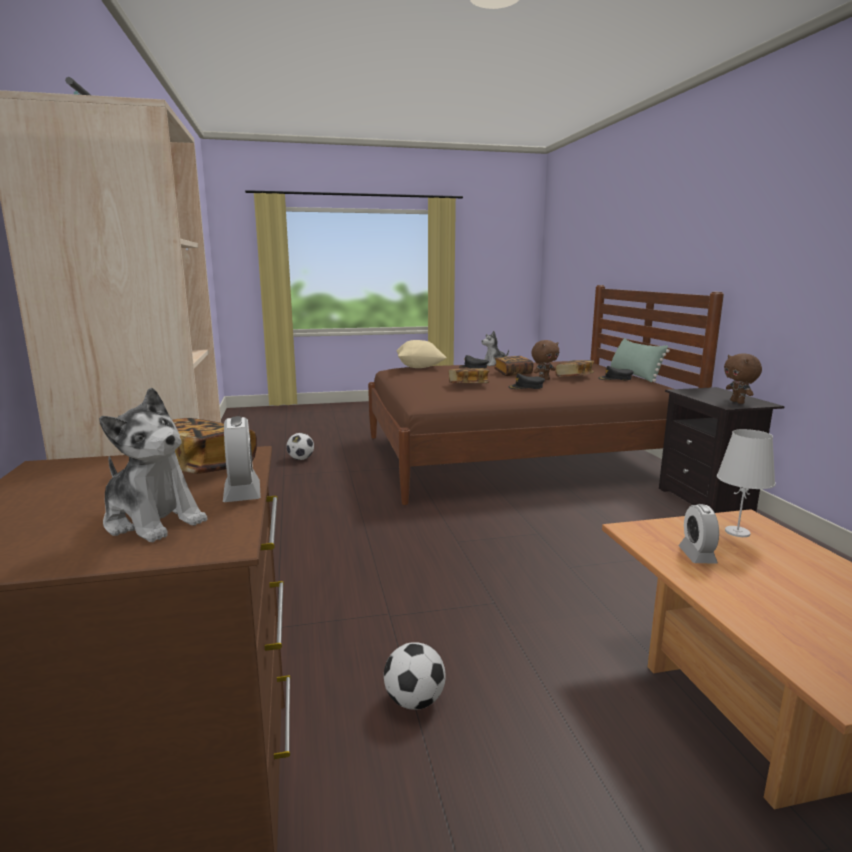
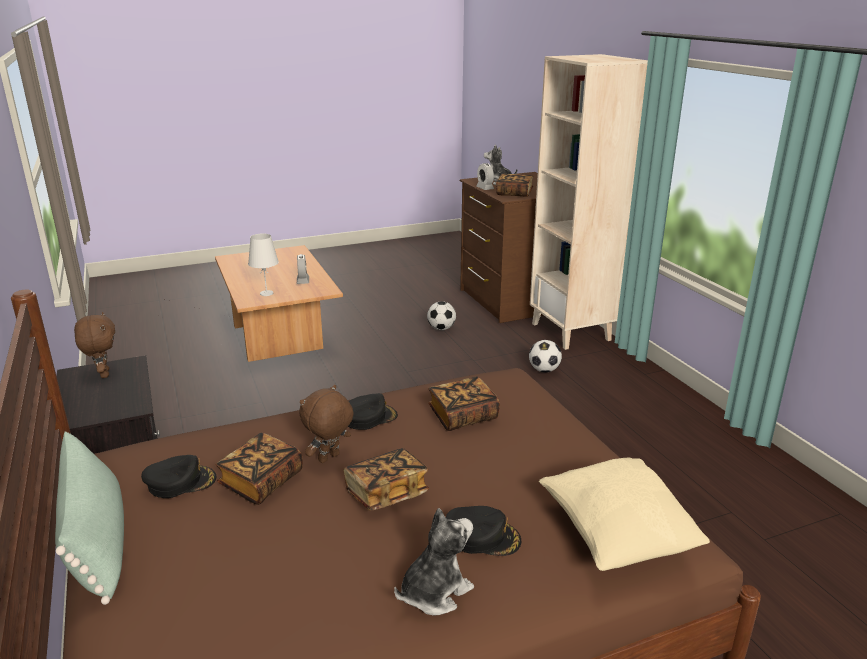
camera: 170 degrees right, 10 degrees up
football [286,433,314,460] -> football moved to [529,340,562,372]

